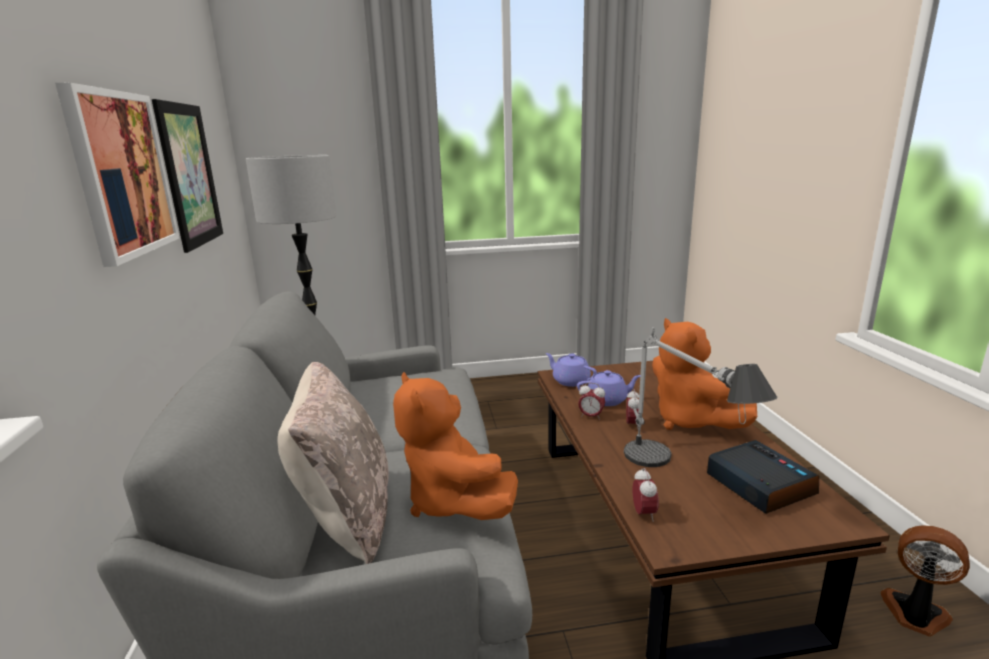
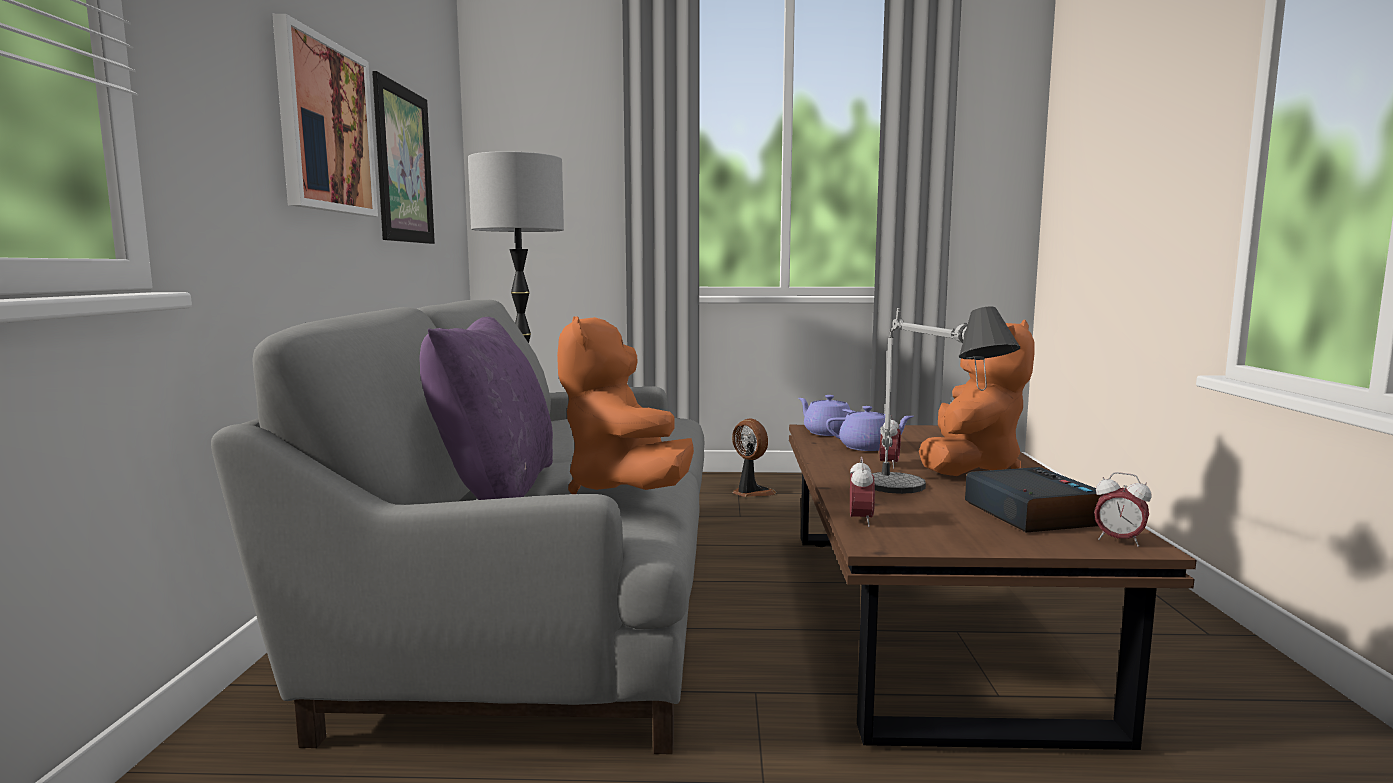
camera: 10 degrees right, 10 degrees down
beige pillow [277,362,389,564] -> purple pillow [419,317,553,500]
alarm clock [578,382,605,420] -> alarm clock moved to [1094,472,1152,547]
orange plush toy [652,318,757,430] -> orange plush toy turned 135 degrees counterclockwise [919,320,1035,476]
fan [880,525,970,637] -> fan moved to [732,418,776,497]

